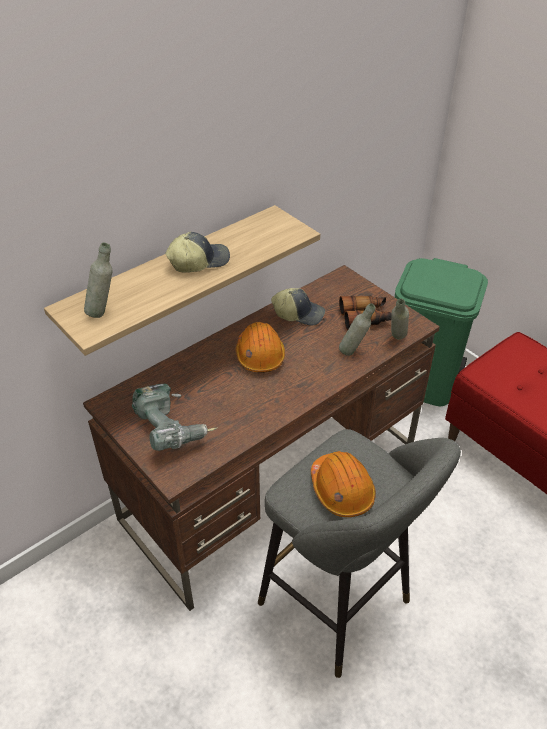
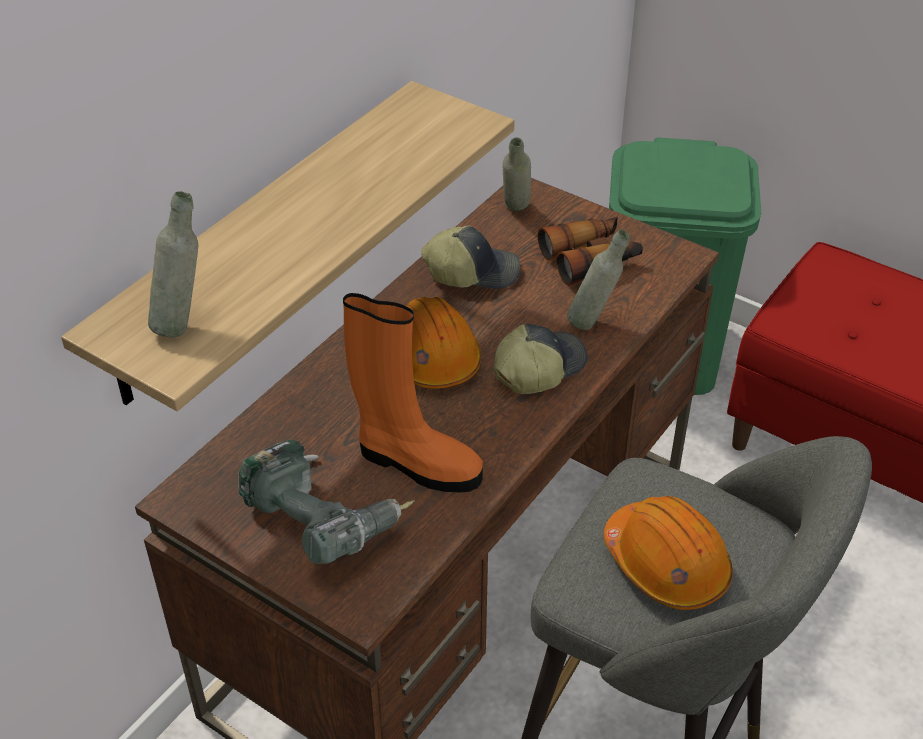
camera: 15 degrees left, 0 degrees up
cap [165,232,230,272] -> cap moved to [494,324,588,394]
grey bottle [391,299,409,339] -> grey bottle moved to [502,137,531,211]
none -> orange boot [343,293,483,492]

